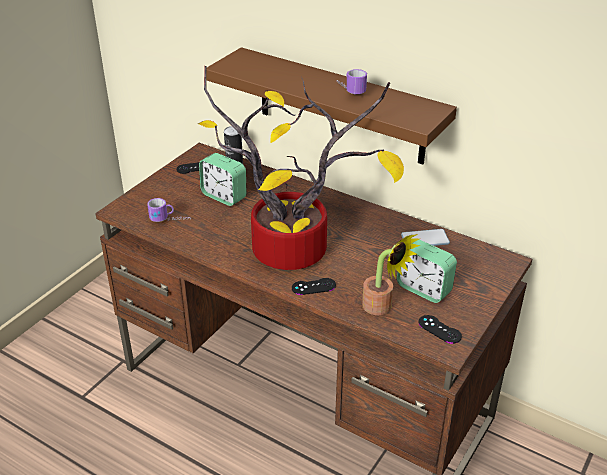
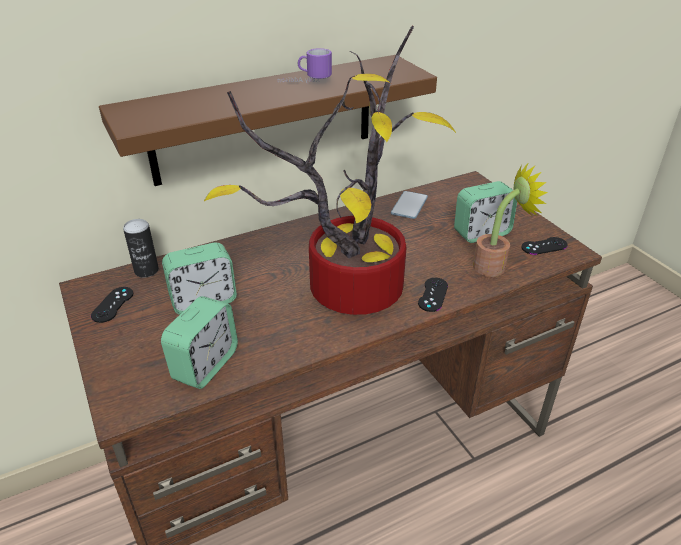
camera: 60 degrees left, 0 degrees up
mug [147,198,191,222] -> alarm clock [161,296,238,389]

